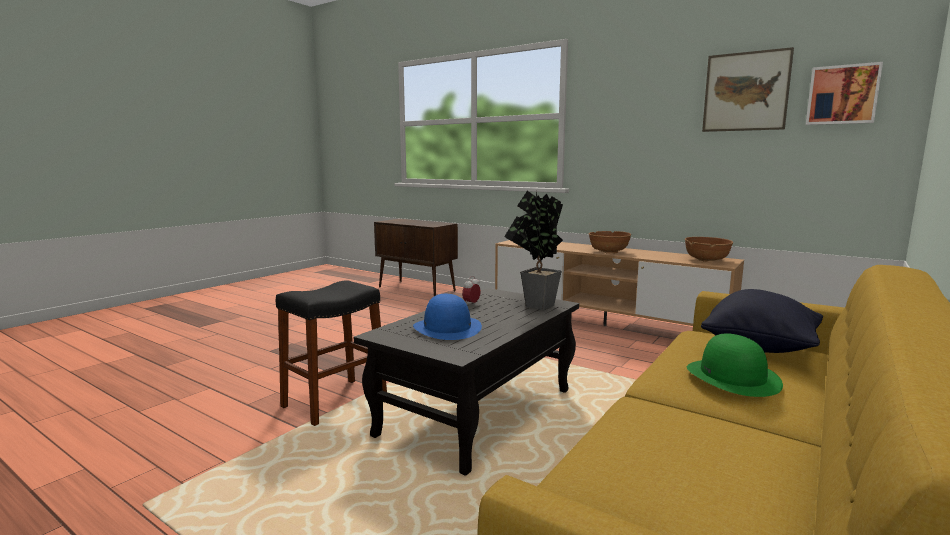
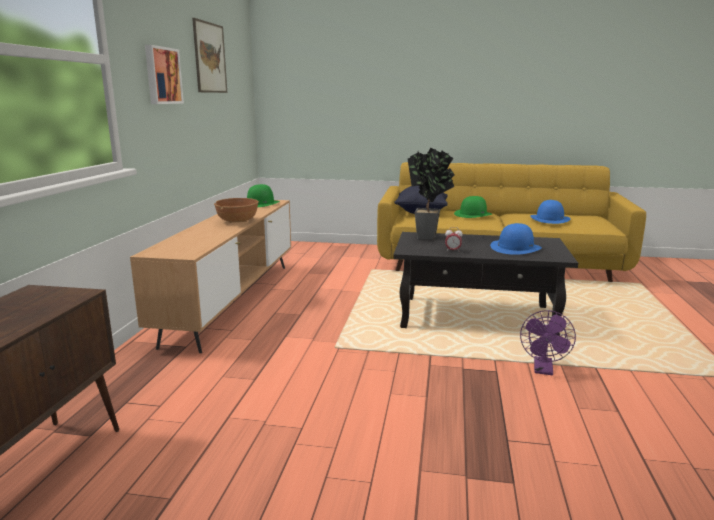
camera: 115 degrees left, 5 degrees up
black stool [276,280,387,426] -> purple fan [520,310,576,375]
brown bowl [685,237,733,262] -> green hat [247,184,280,207]
picture [806,62,883,125] -> picture moved to [145,45,184,104]
none -> blue hat [530,200,571,224]

